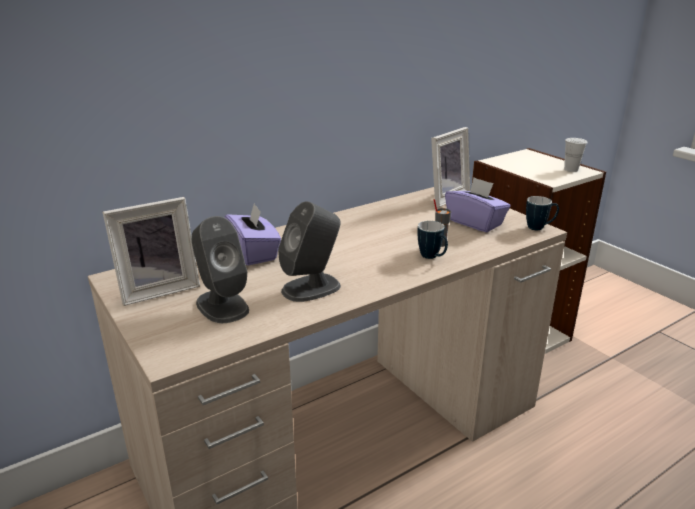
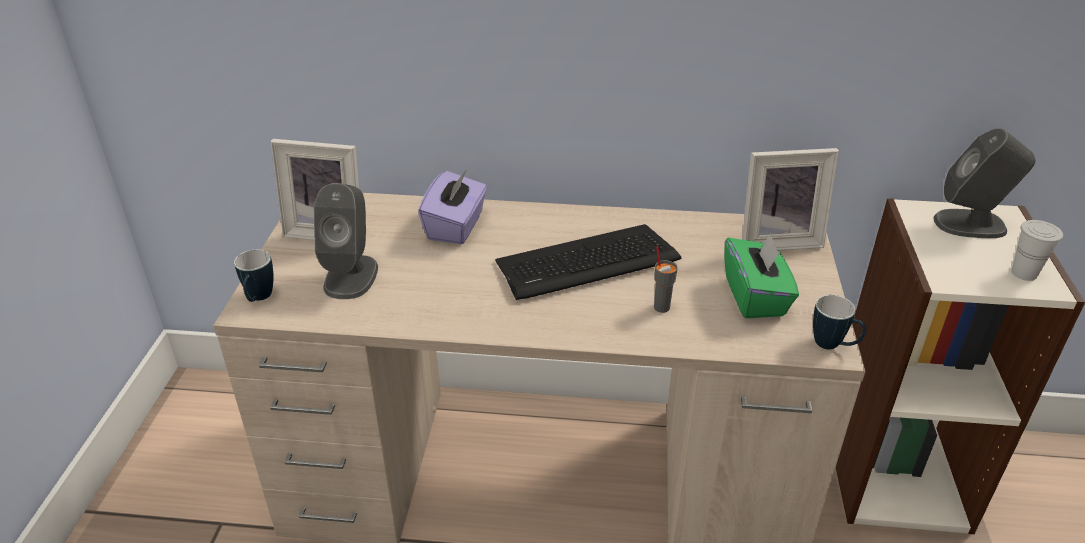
camera: 40 degrees right, 10 degrees up
grey speaker [278,201,341,302] -> grey speaker moved to [934,128,1035,238]
mug [418,221,448,259] -> mug moved to [234,249,274,302]
purple tissue box [445,177,510,232] -> green tissue box [725,233,799,318]
none -> keyboard [495,224,682,300]

